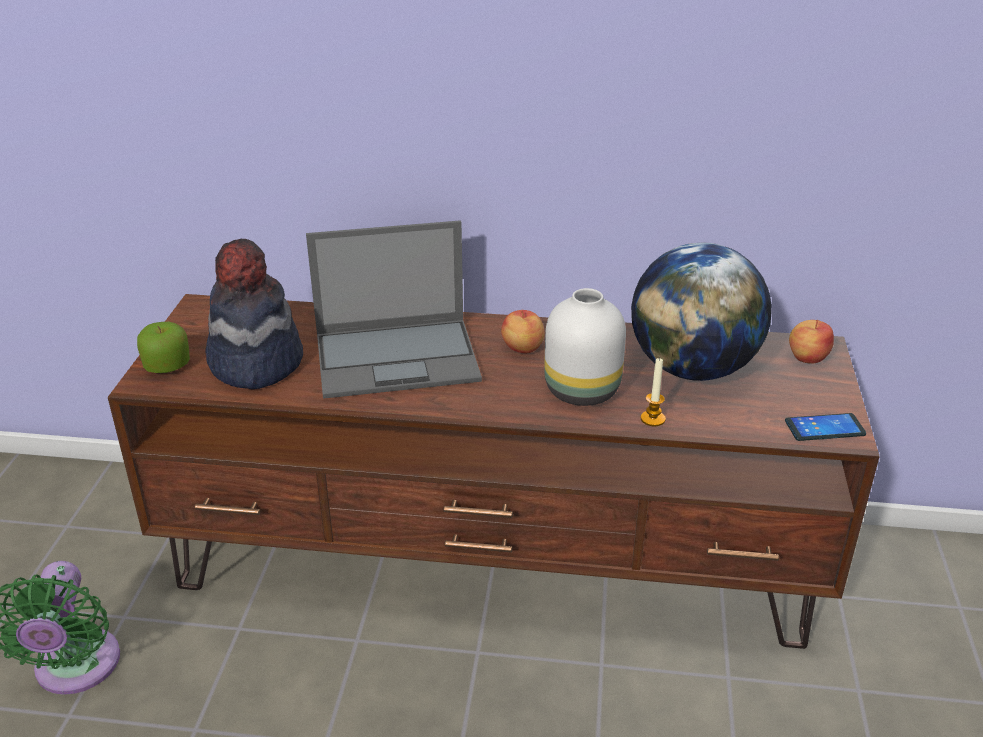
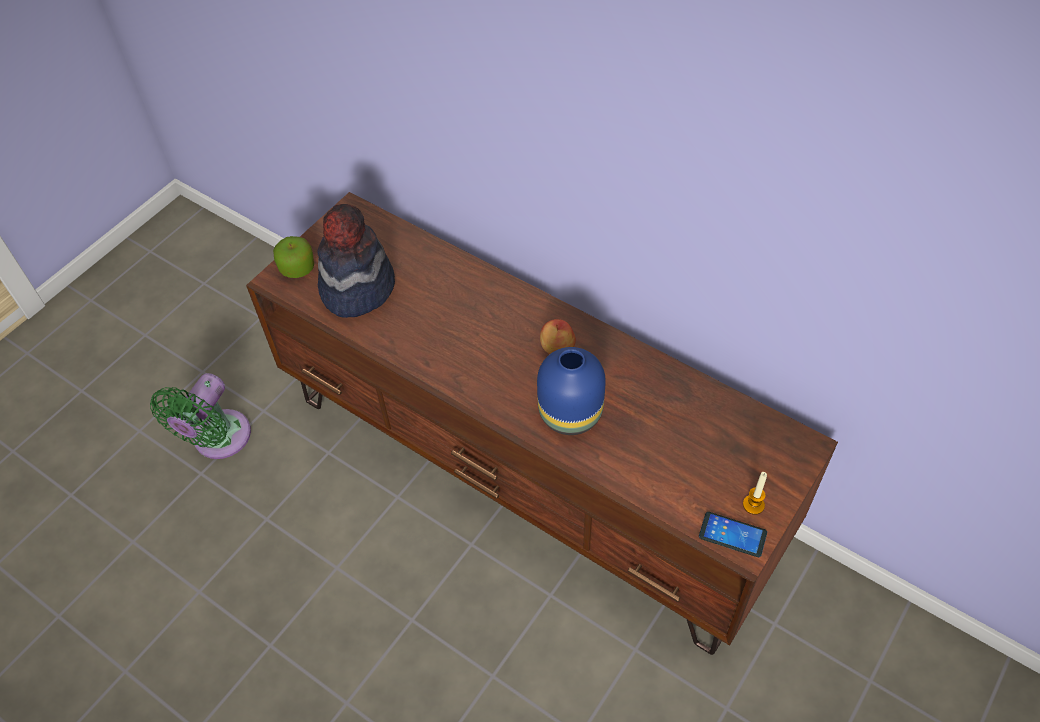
camera: 30 degrees right, 20 degrees up
laptop [306,220,482,399] -> none
white vase [544,288,626,406] -> blue vase [537,347,606,435]
globe [631,243,772,381] -> none
candle [641,357,666,426] -> candle moved to [743,472,767,515]
apple [789,320,834,364] -> none

